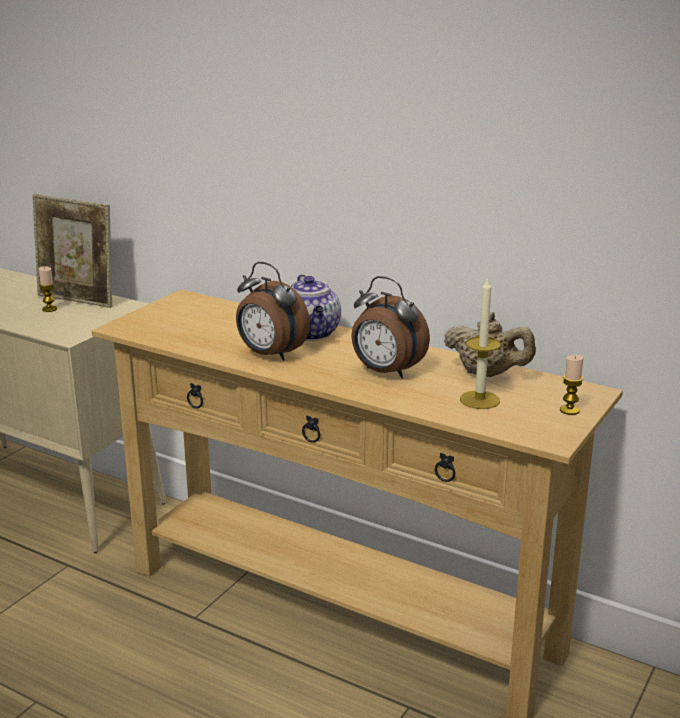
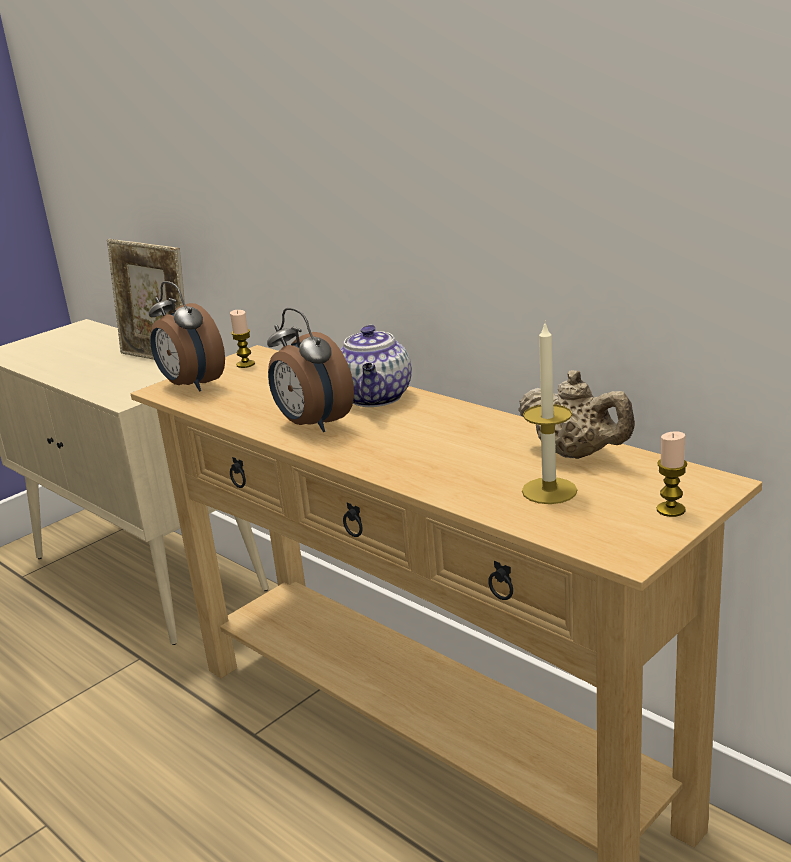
camera: 15 degrees right, 0 degrees up
candle [39,266,57,312] -> candle moved to [230,310,255,368]
alarm clock [351,276,430,378] -> alarm clock moved to [149,281,225,392]

